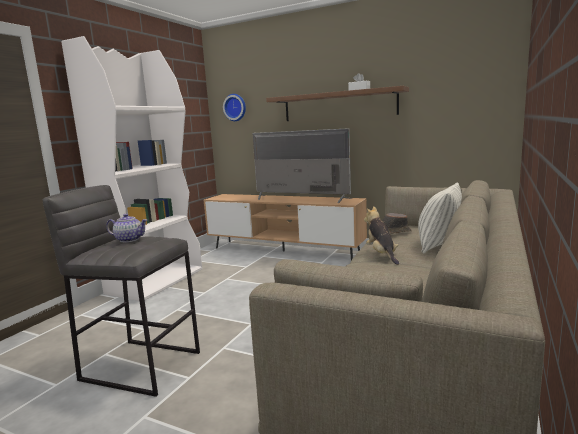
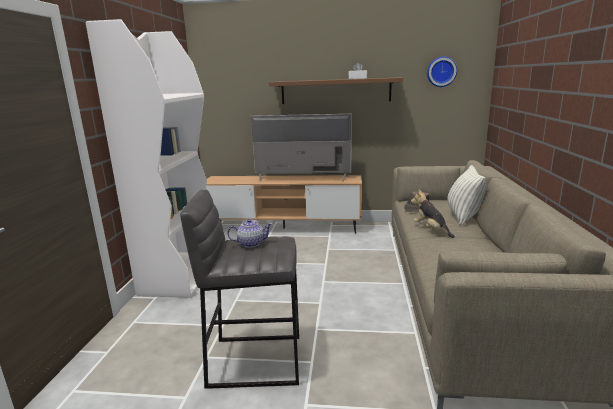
camera: 20 degrees left, 5 degrees up
wall clock [223,94,246,121] -> wall clock moved to [427,56,457,87]

